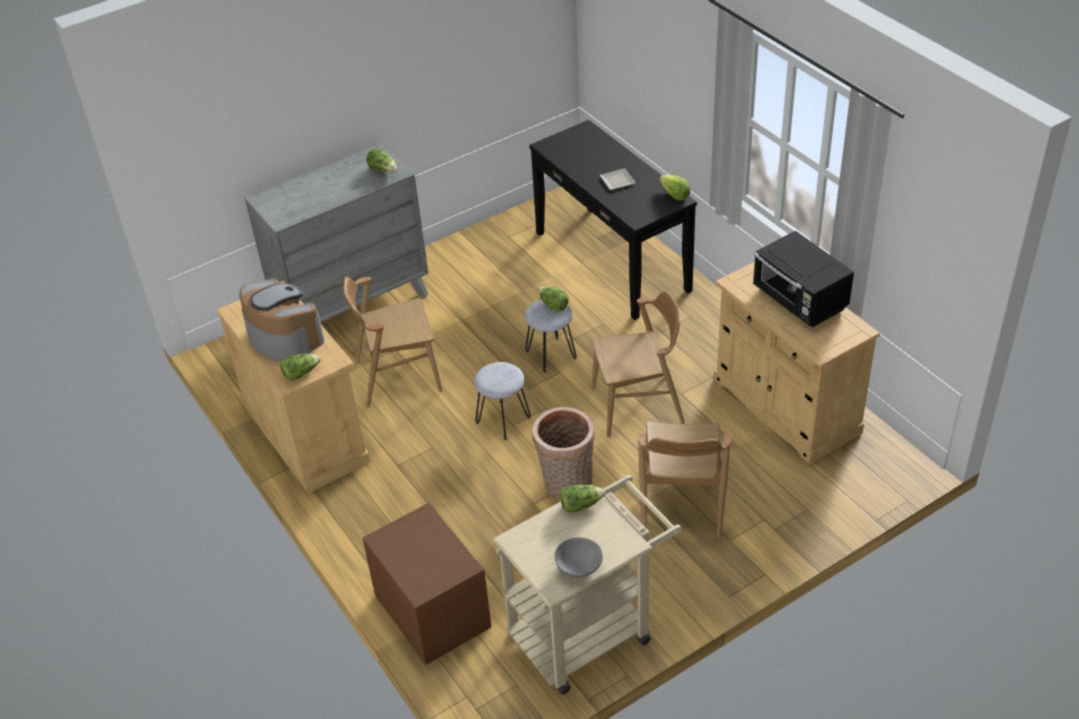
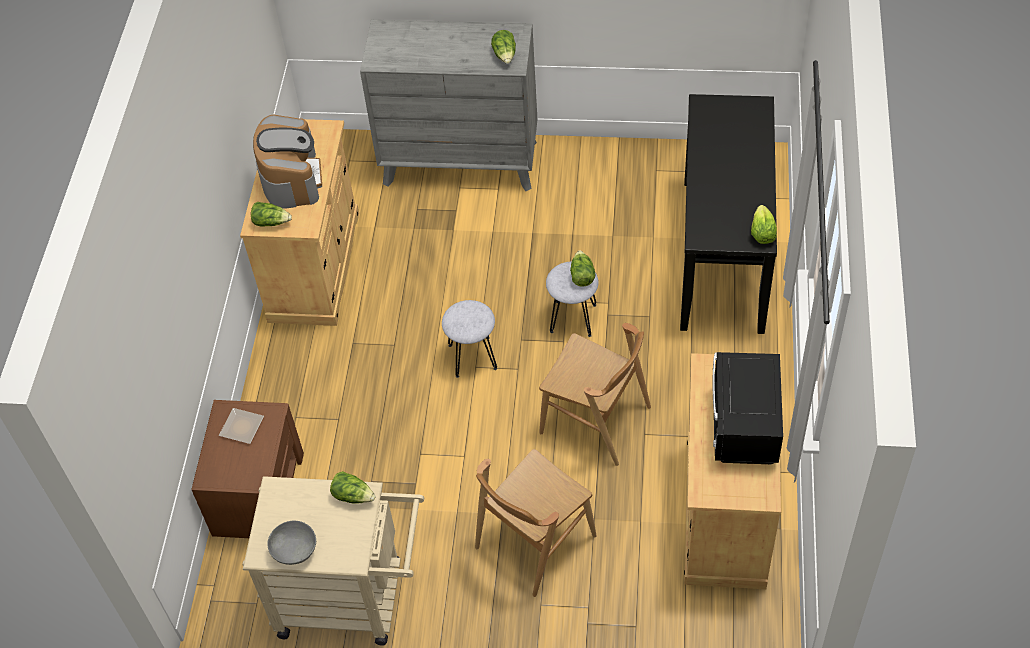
camera: 40 degrees right, 10 degrees up
brown chair [343,277,442,408] -> none
basket [532,407,594,499] -> none
plate [600,168,636,190] -> plate moved to [219,408,264,444]

